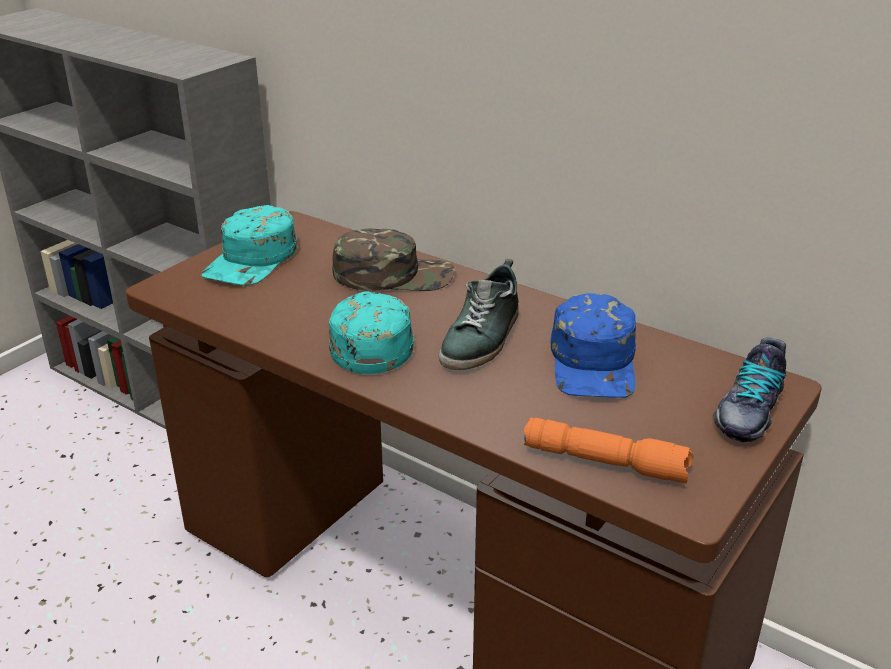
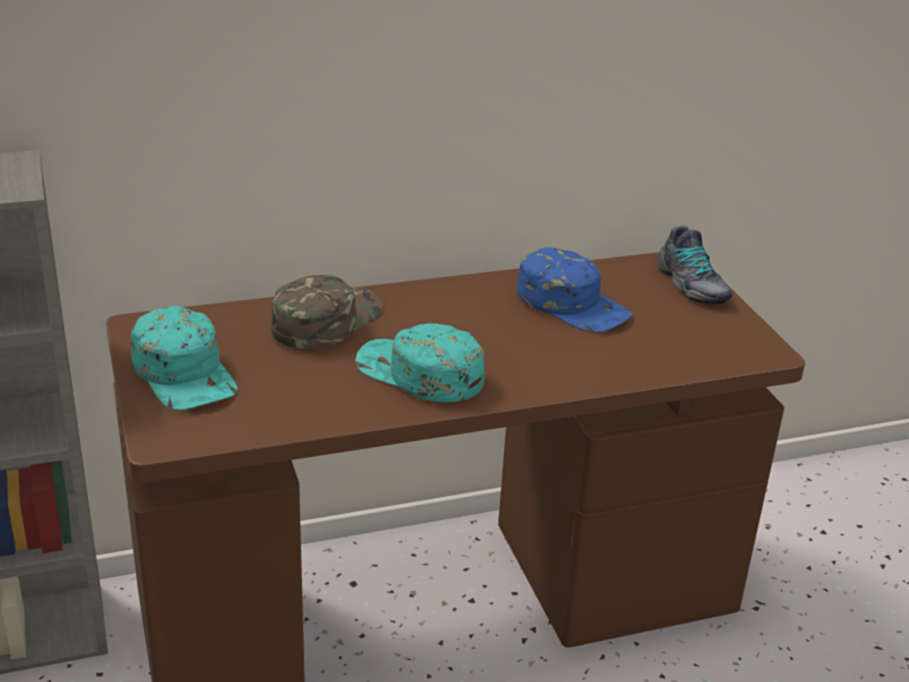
camera: 55 degrees left, 0 degrees up
shoe [439,259,519,370] -> none
orange flashlight [523,417,693,483] -> none

